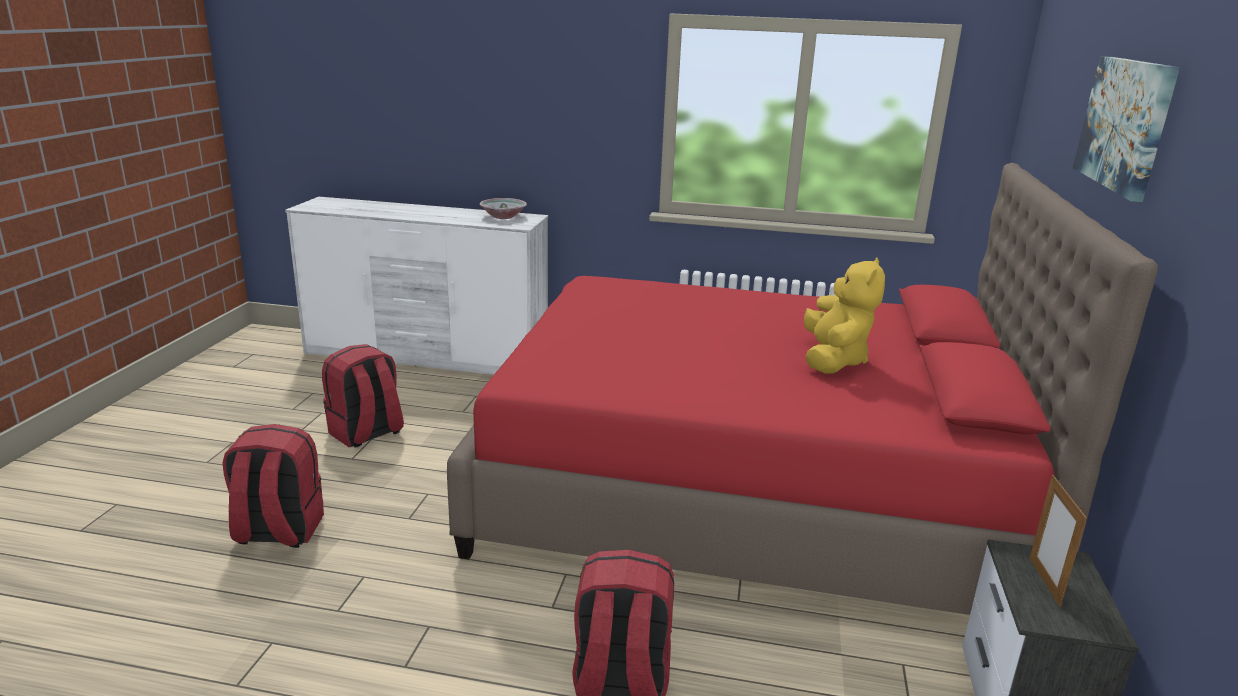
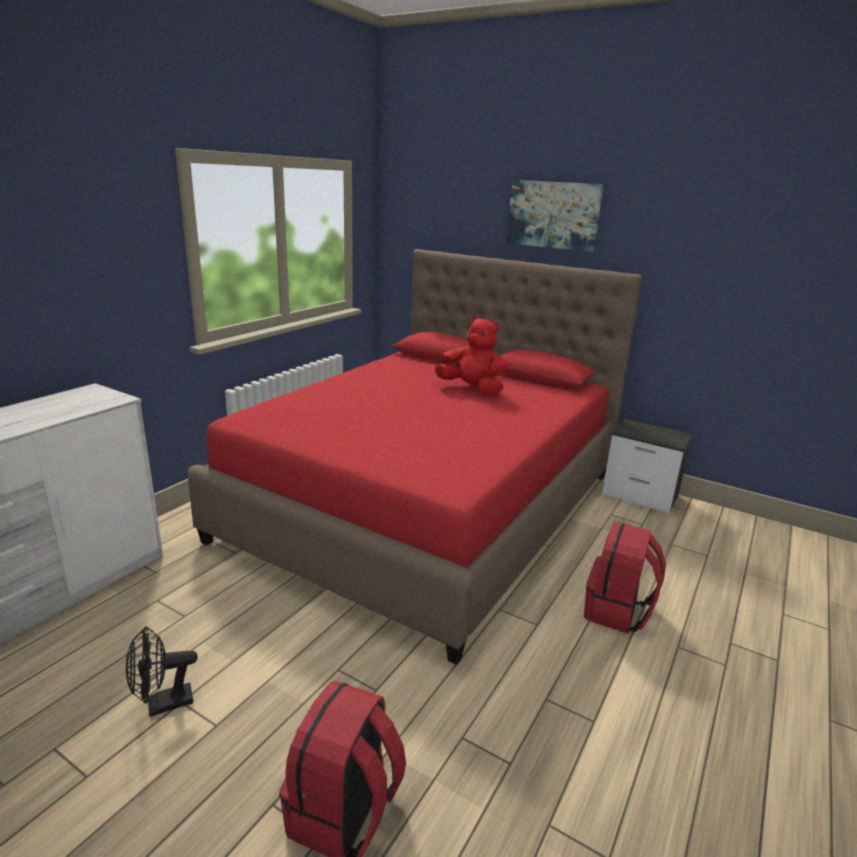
camera: 70 degrees left, 0 degrees up
red backpack [322,344,404,448] -> black fan [126,626,198,717]
bowl [480,198,527,219] -> none
yellow plush toy [804,257,885,374] -> red plush toy [435,316,508,396]
picture frame [1029,475,1087,607] -> none

